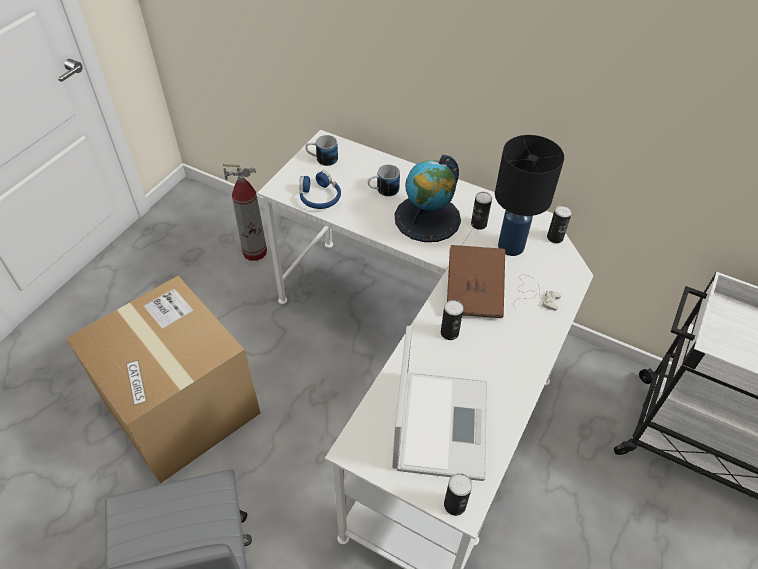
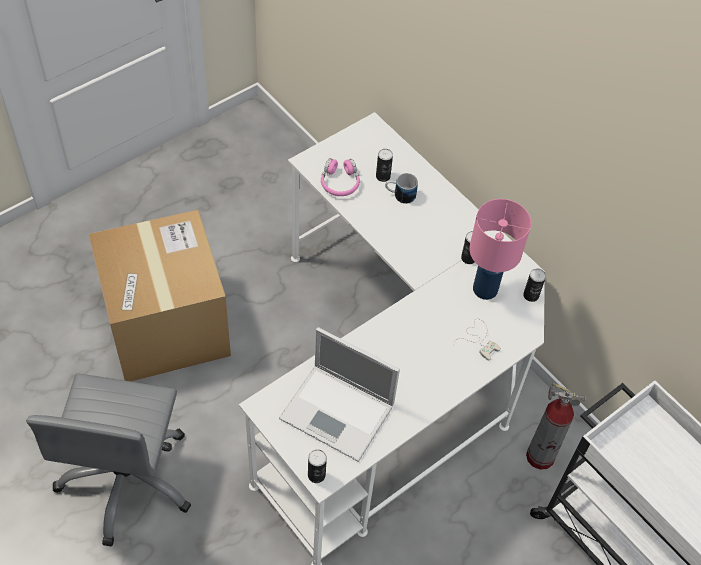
camera: 20 degrees right, 5 degrees up
fire extinguisher [223,164,267,261] -> fire extinguisher moved to [526,383,586,470]
blue headphones [299,170,341,209] -> pink headphones [321,158,360,196]
mug [305,135,338,166] -> none
laptop [392,326,487,481] -> laptop turned 90 degrees clockwise [279,327,400,462]
globe [394,155,461,242] -> none
can [441,300,464,340] -> can moved to [376,149,393,182]
brown book [447,245,505,318] -> none
black table lamp [495,135,564,256] -> pink table lamp [469,199,531,300]

